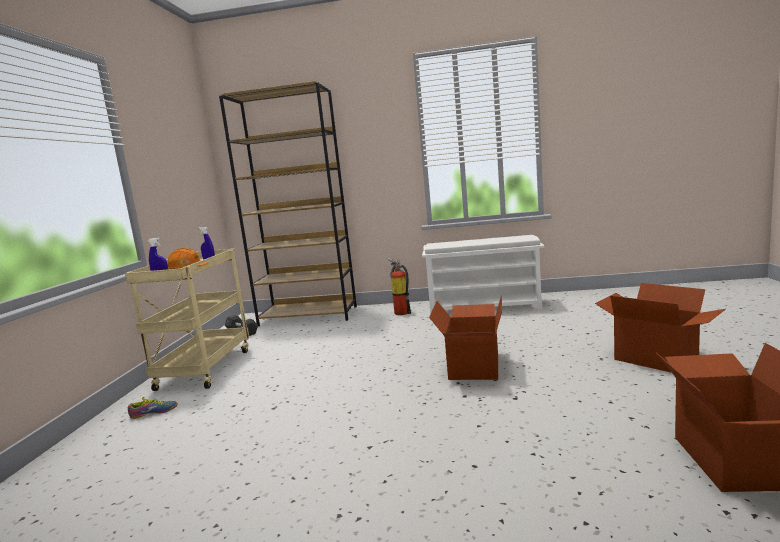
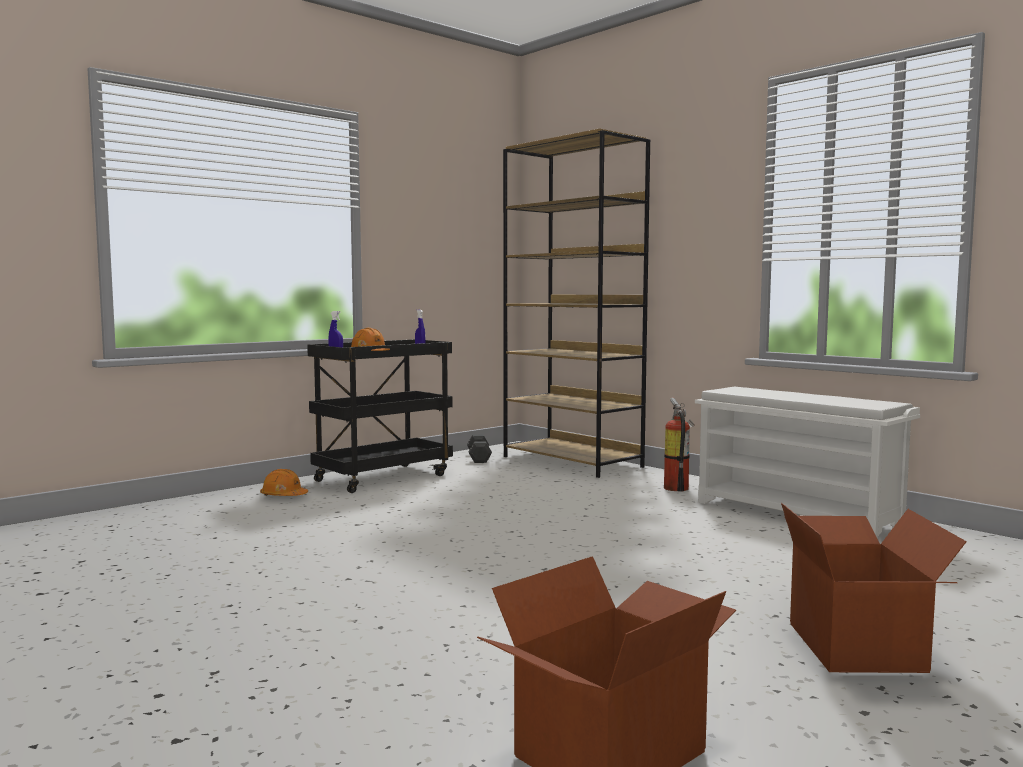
camera: 40 degrees right, 5 degrees down
beige cart [125,249,249,391] -> black cart [307,339,453,493]
shoe [128,397,177,419] -> orange hard hat [260,469,308,496]
cardboard box [429,295,502,380] -> none

